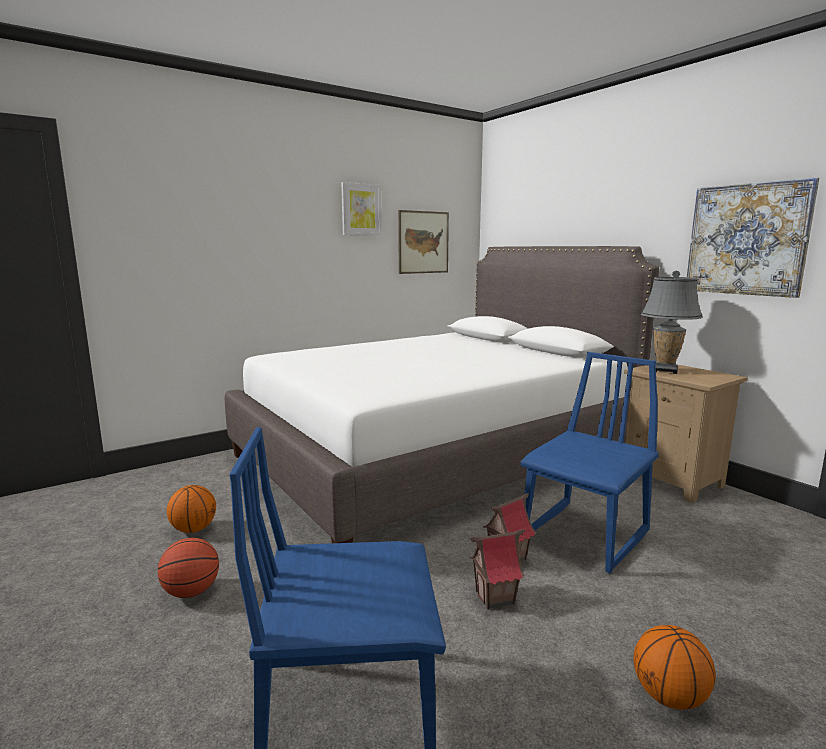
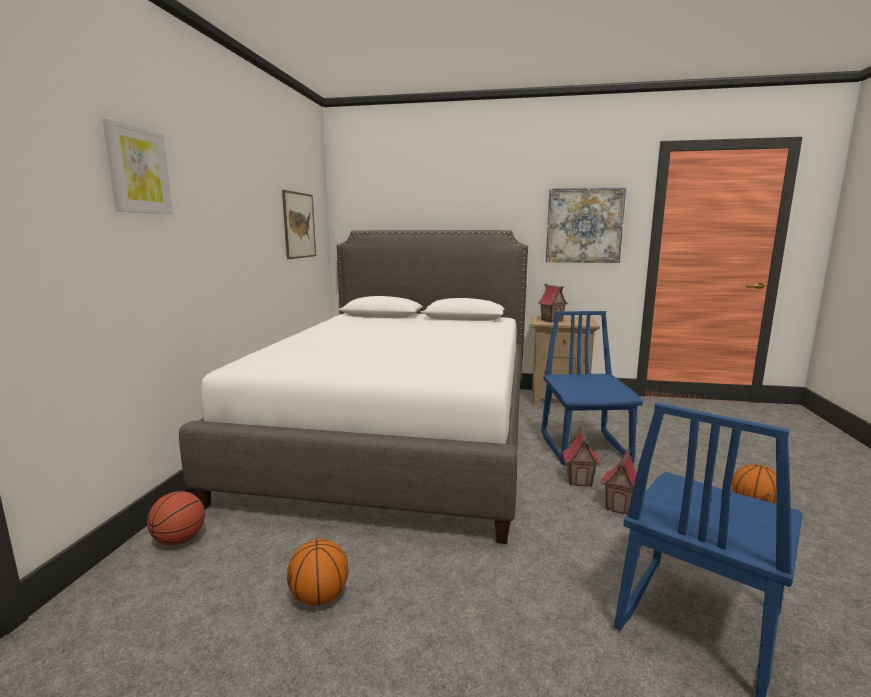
camera: 45 degrees left, 0 degrees up
basketball [158,538,219,598] -> basketball moved to [147,491,205,545]
picture [341,182,382,236] -> picture moved to [103,119,173,214]
grey table lamp [641,270,703,374] -> toy house [538,284,568,323]

